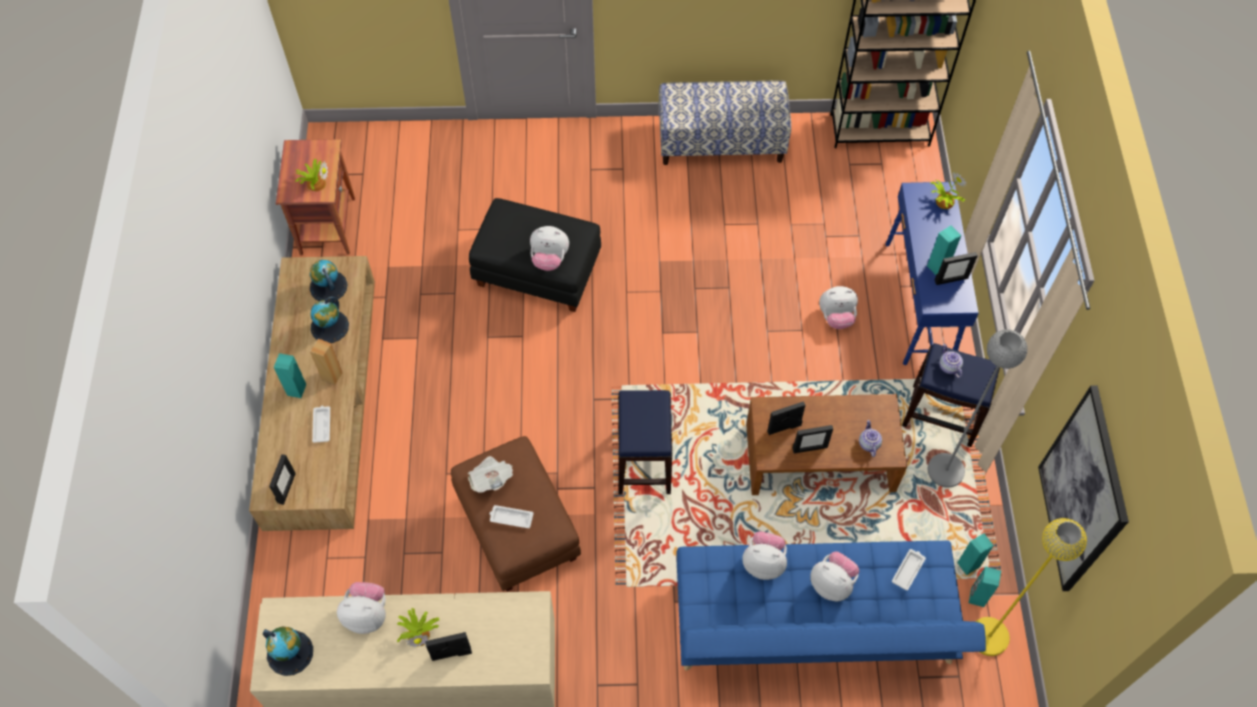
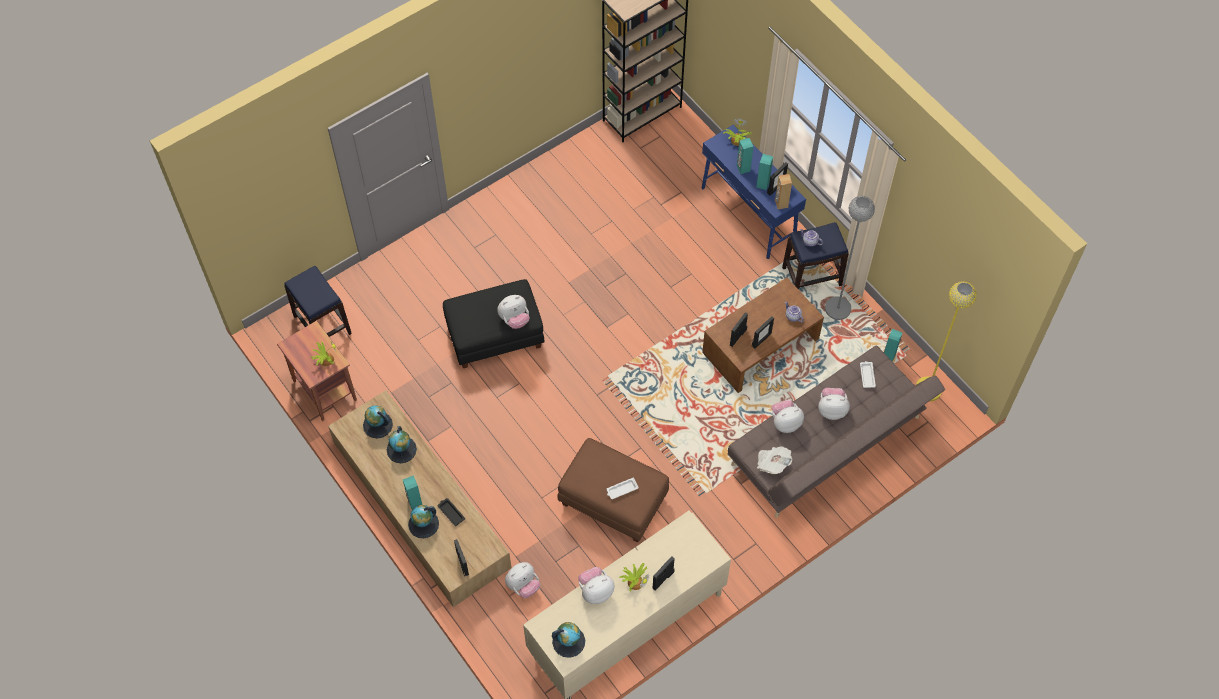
camera: 35 degrees left, 0 degrees up
brown speaker [310,338,343,385] -> brown speaker moved to [775,174,792,210]
white tray [312,406,330,443] -> black tray [437,498,465,526]
newspaper [468,456,513,493] -> newspaper moved to [757,446,792,474]
stool [618,390,672,495] -> stool moved to [284,266,352,337]
bench [659,80,791,165] -> none
blue sofa [676,540,986,671] -> brown sofa [727,346,945,518]
plush toy [819,286,858,329] -> plush toy moved to [505,562,540,598]
turquoise speaker [969,566,1001,607] -> turquoise speaker moved to [737,138,754,174]
picture [1038,385,1129,591] -> none
none -> globe [408,505,439,538]

